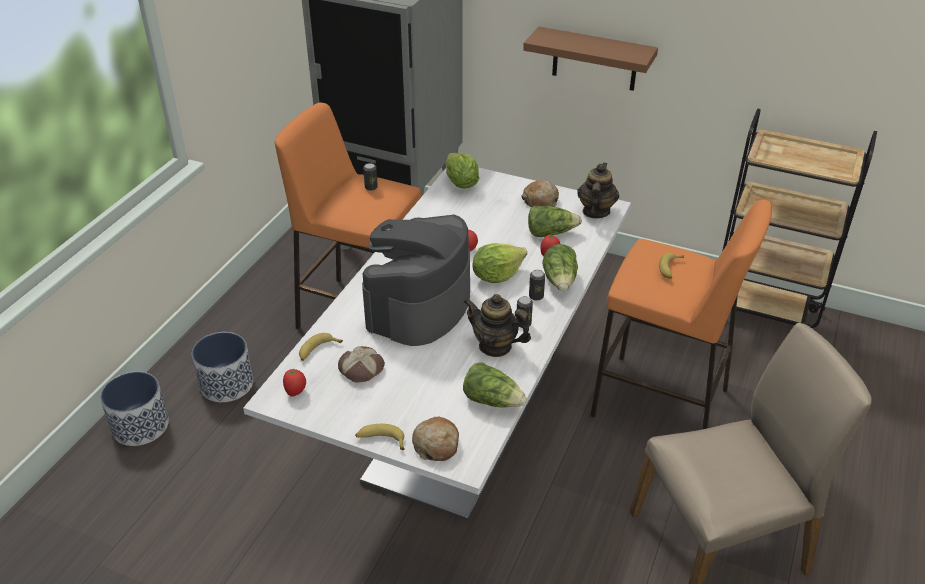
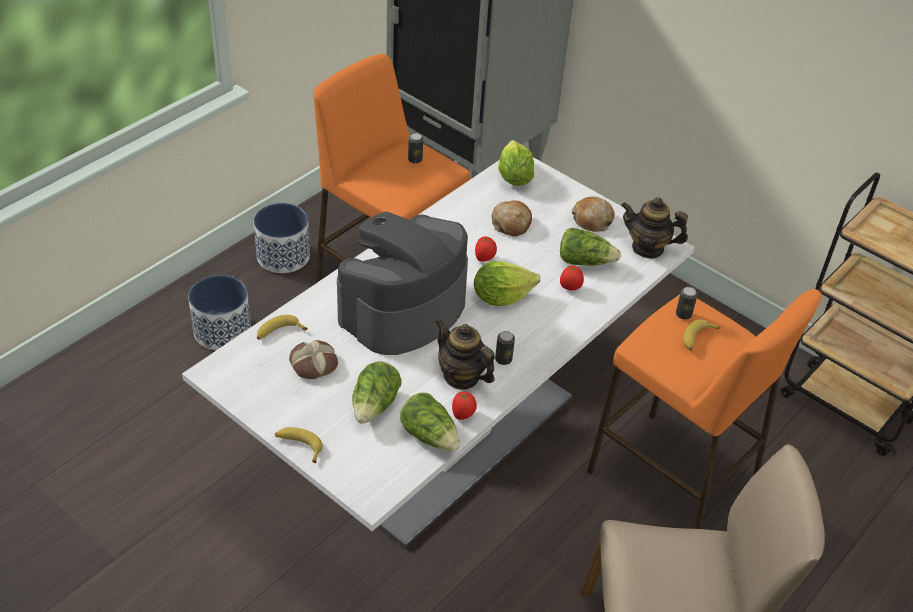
camera: 15 degrees right, 5 degrees up
planter [100,371,169,446] -> planter moved to [254,203,310,273]
tomato [283,368,306,396] -> tomato moved to [452,391,477,420]
bread [412,417,459,461] -> bread moved to [492,200,532,237]
brown shelf [523,26,658,91] -> none
can [529,270,545,301] -> can moved to [676,287,698,320]
lettuce [542,244,578,291] -> lettuce moved to [352,362,402,424]
teapot [577,162,619,218] -> teapot turned 105 degrees counterclockwise [621,197,688,259]

